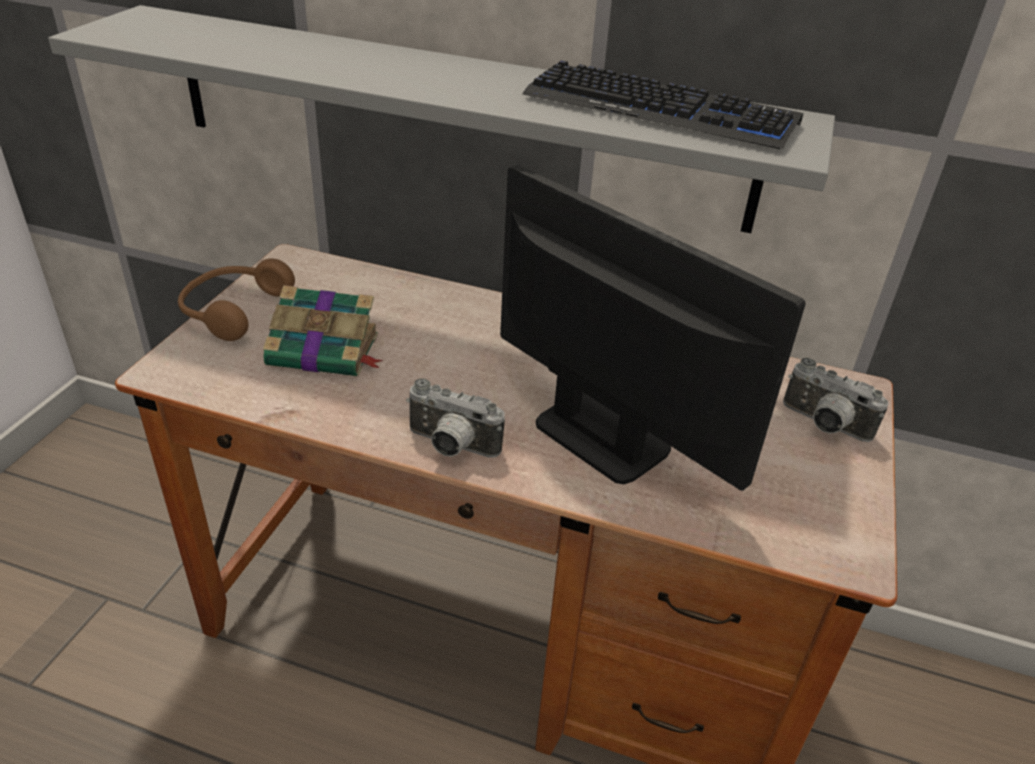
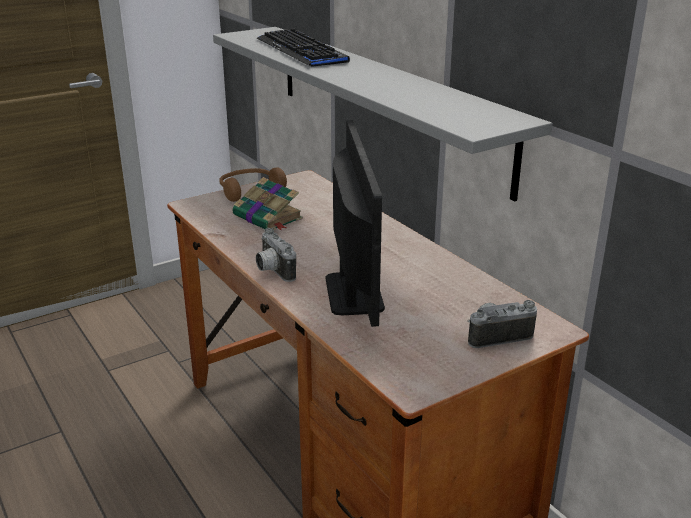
camera: 40 degrees right, 10 degrees down
keyboard [522,60,803,149] -> keyboard moved to [257,29,350,67]
camera [783,358,889,442] -> camera turned 90 degrees clockwise [468,300,537,348]

